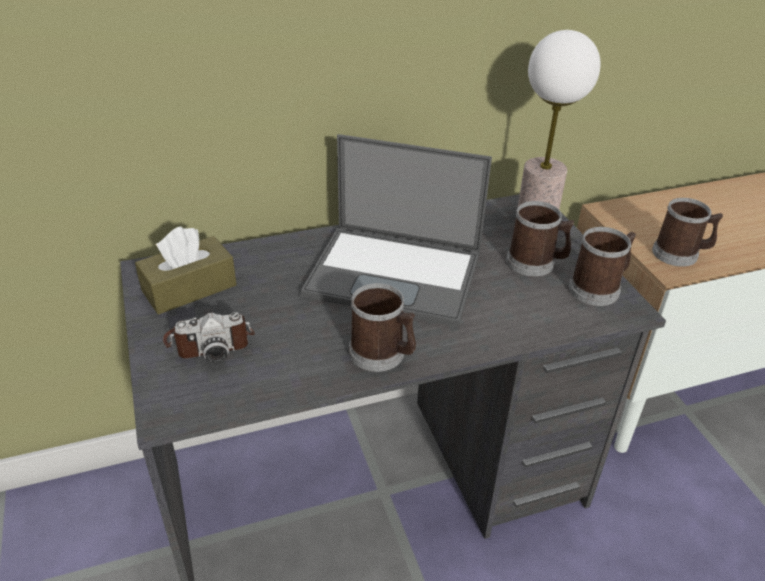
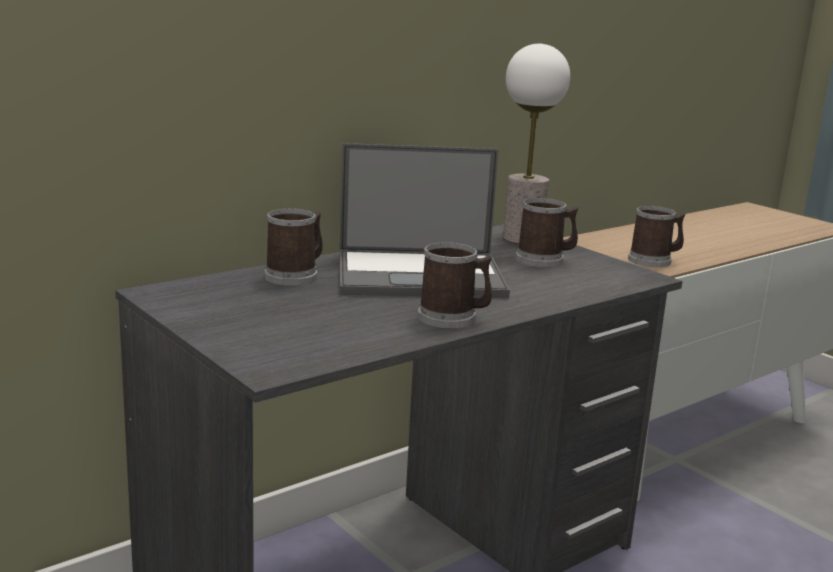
camera: 20 degrees left, 20 degrees down
brown tissue box [135,226,237,314] -> none
camera [163,312,255,363] -> none
mug [569,227,636,306] -> mug moved to [264,209,323,286]

